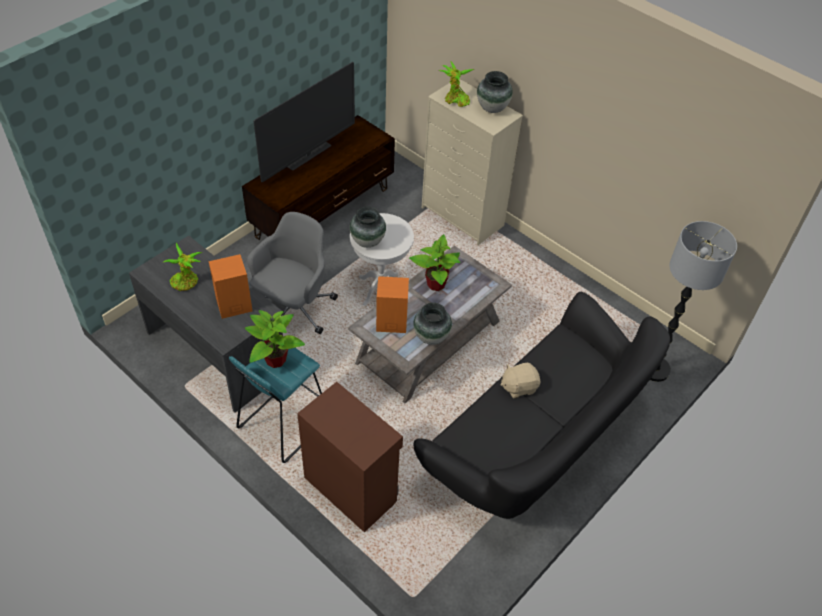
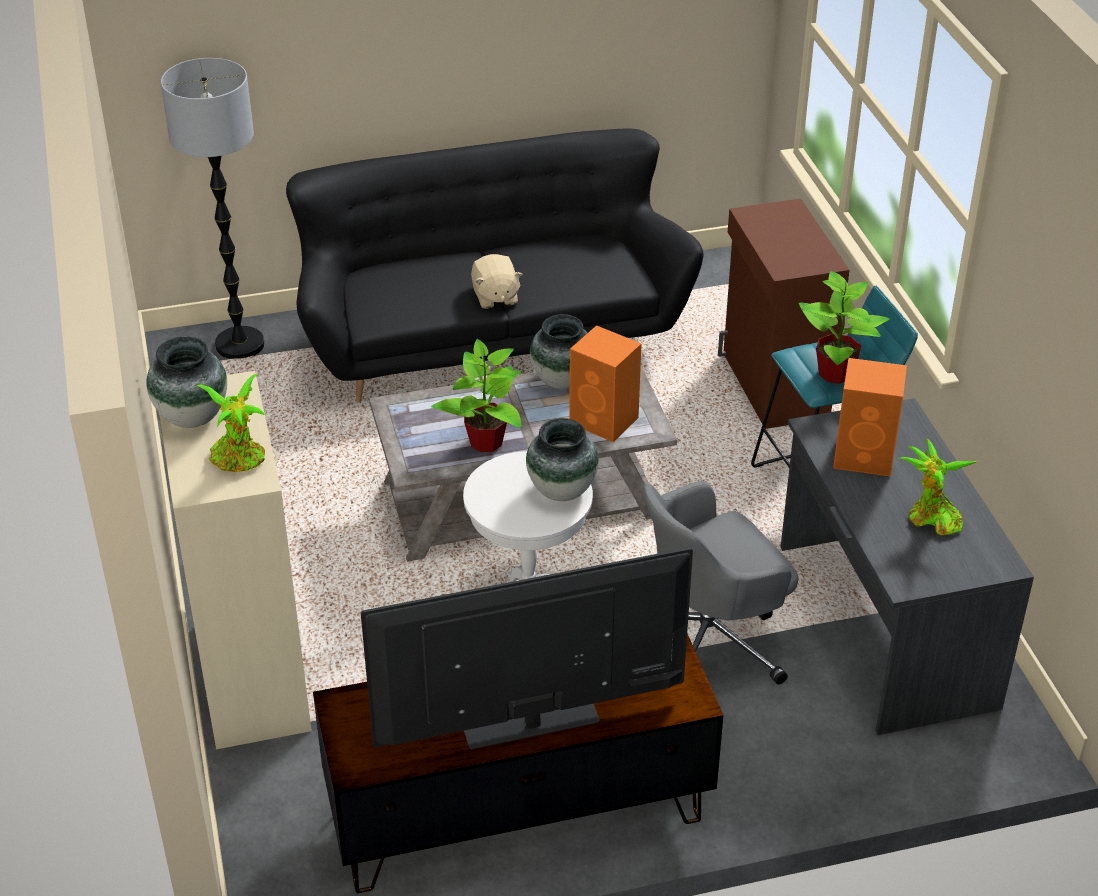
camera: 145 degrees left, 10 degrees down
beige plush toy [500,363,541,398] -> beige plush toy turned 60 degrees clockwise [471,254,523,309]

